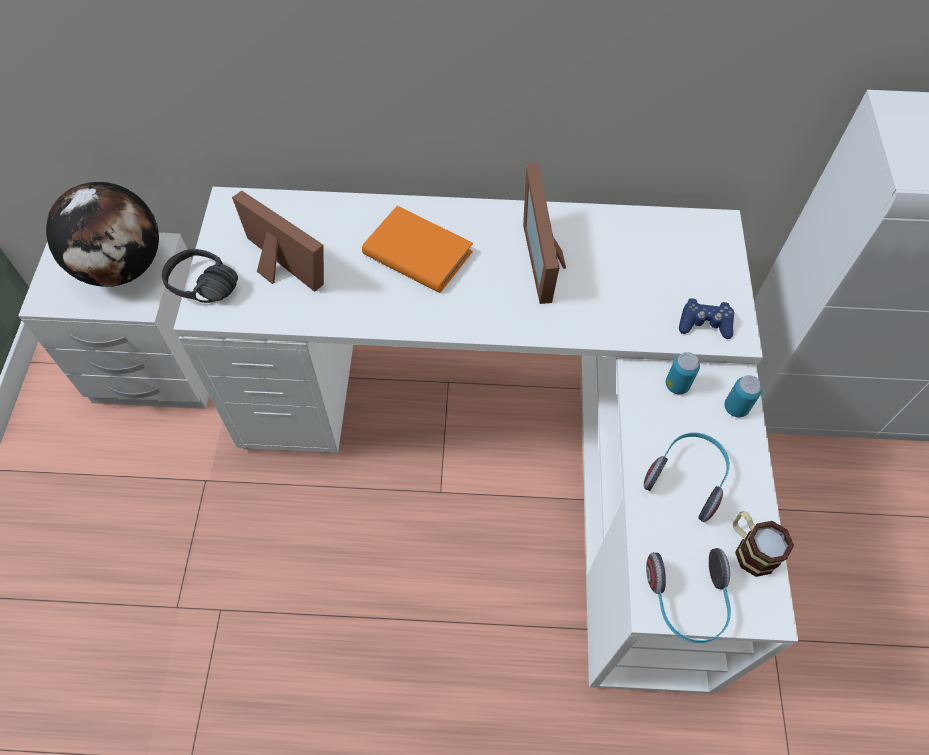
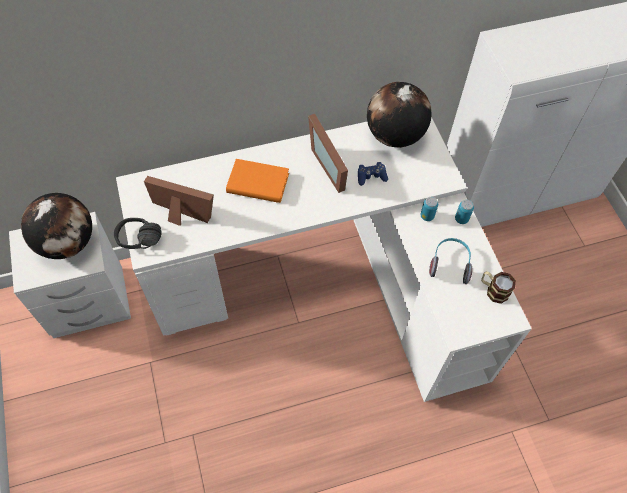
camera: 20 degrees left, 0 degrees up
headphones [646,548,731,643] -> none
blue game controller [679,298,734,339] -> blue game controller moved to [358,162,388,186]
none -> globe [367,82,431,148]

